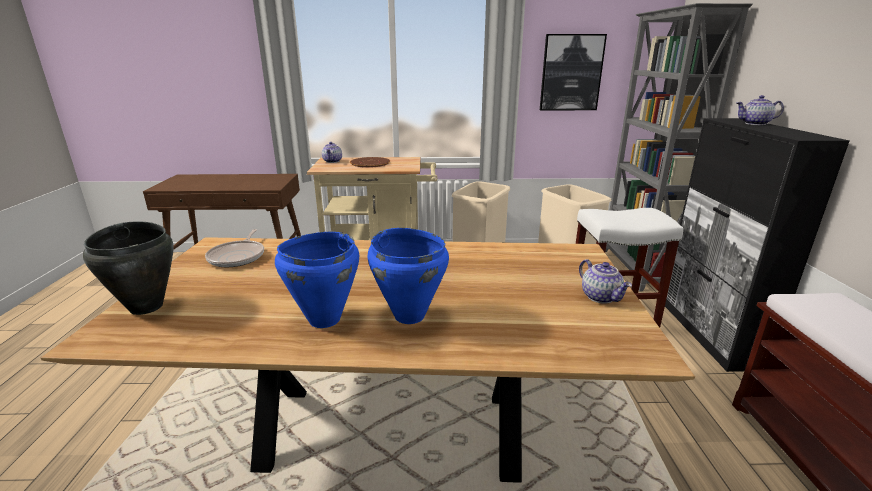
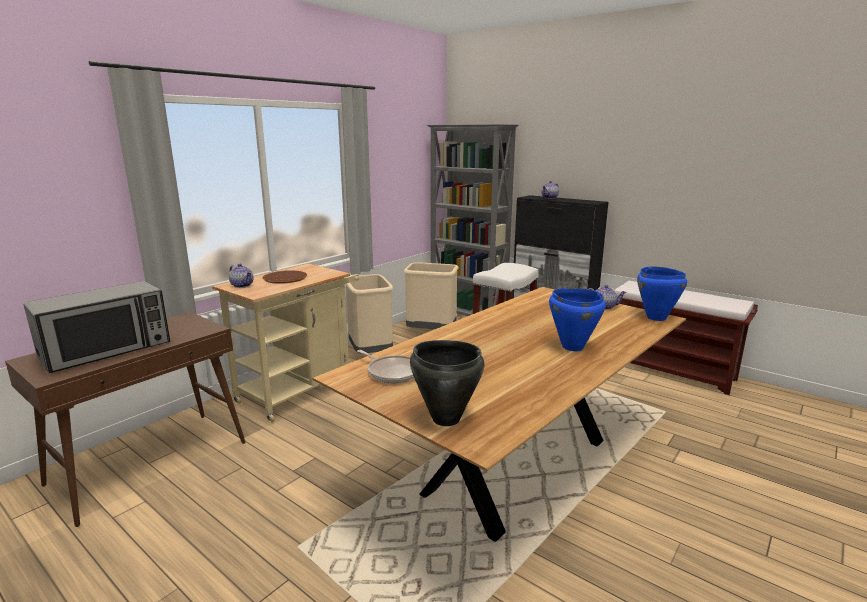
camera: 50 degrees left, 5 degrees down
blue cooking pot [275,232,359,328] -> blue cooking pot moved to [637,266,687,321]
picture [540,34,607,110] -> none
none -> microwave [23,281,170,373]

